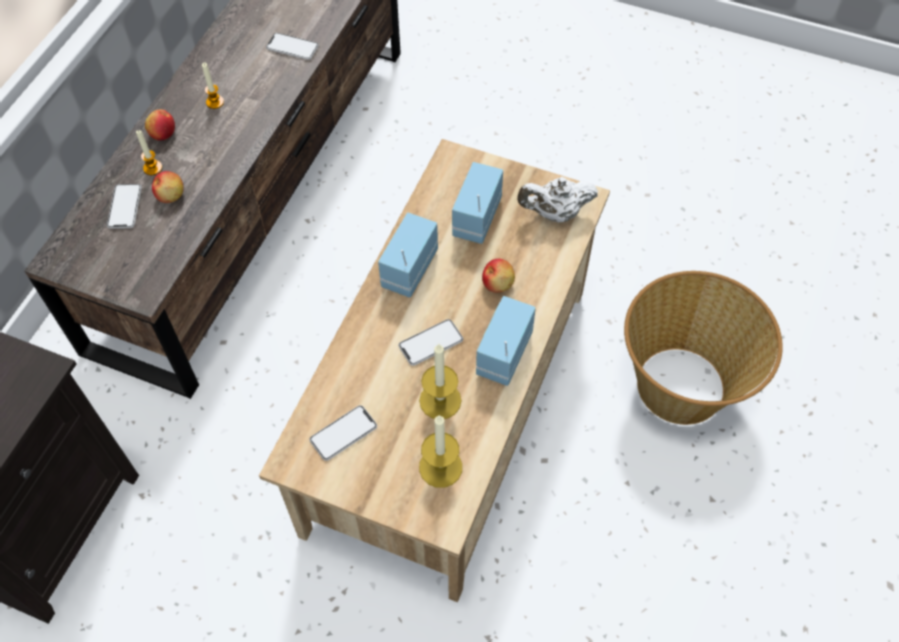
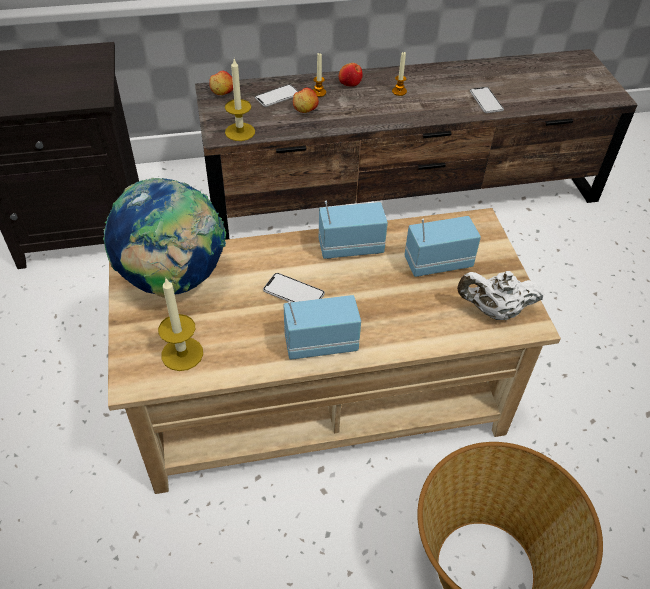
camera: 55 degrees right, 10 degrees down
phone [310,405,377,461] -> globe [103,178,226,297]
candle [419,344,461,419] -> candle moved to [225,59,255,141]
apple [482,259,515,293] -> apple moved to [209,71,233,95]
white teapot [517,177,598,222] -> white teapot turned 45 degrees counterclockwise [457,271,544,320]

